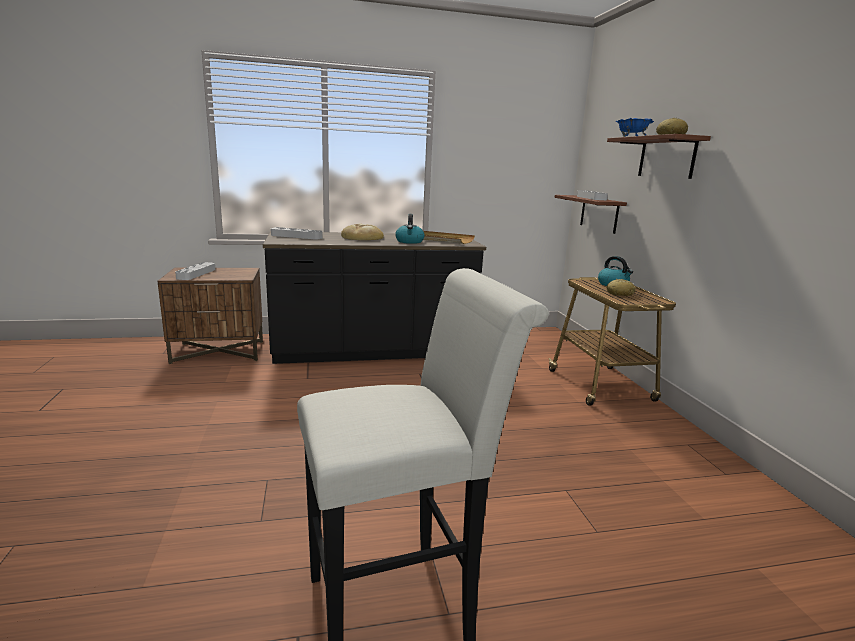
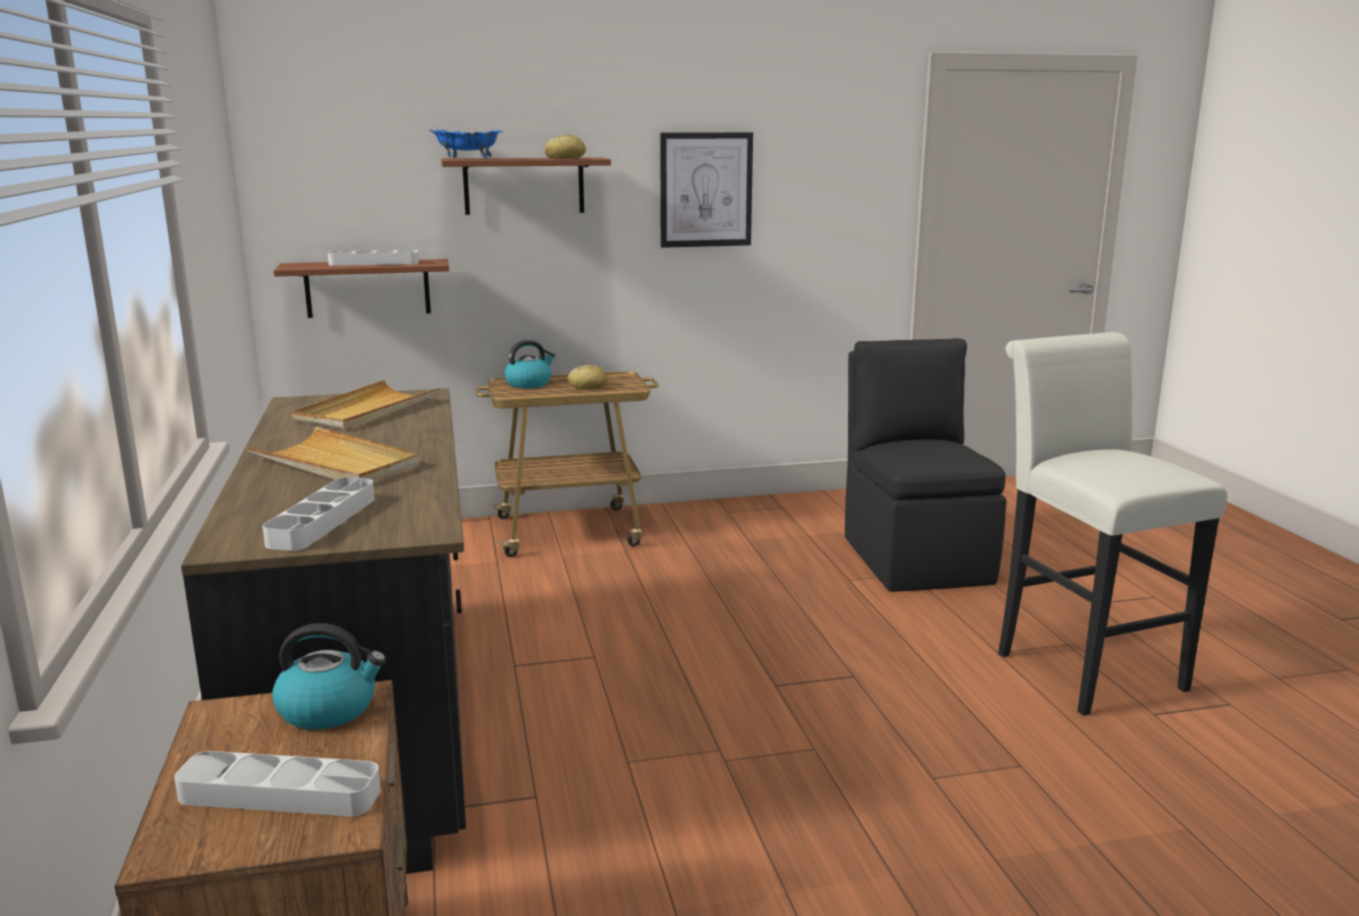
camera: 90 degrees left, 0 degrees up
bread [341,224,384,240] -> beige tray [244,426,420,481]
kettle [395,214,425,244] -> kettle moved to [272,623,386,730]
none -> picture [660,132,753,248]
none -> black chair [845,338,1007,592]

